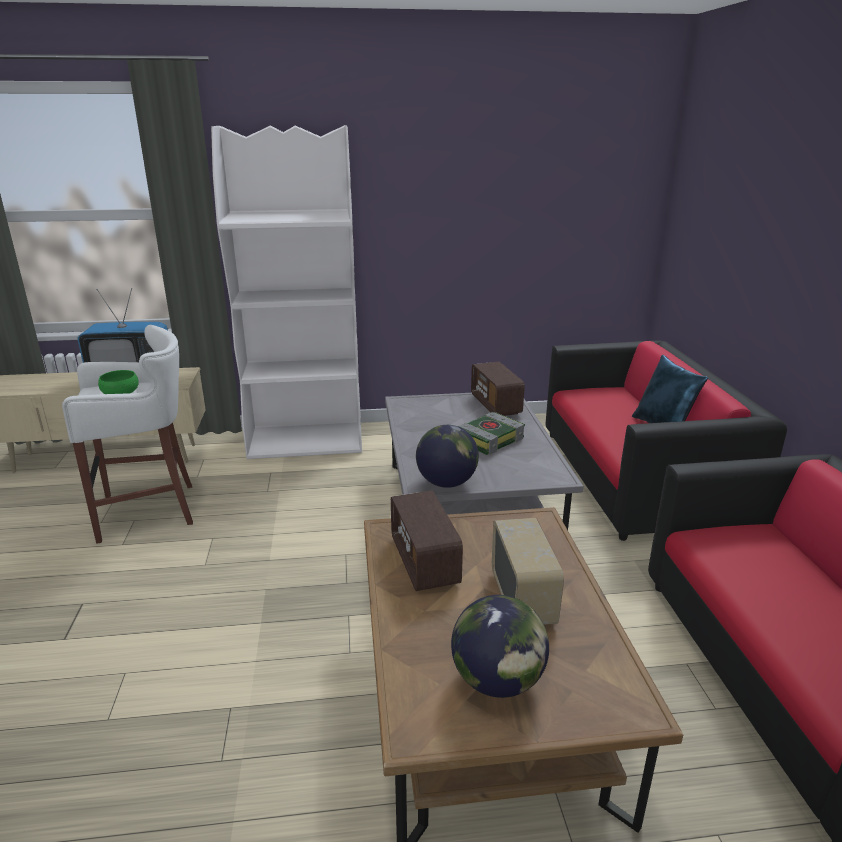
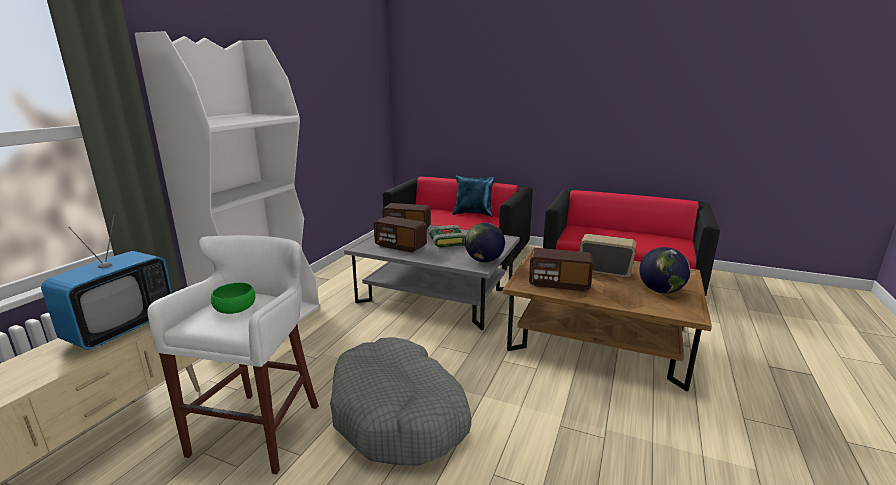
camera: 60 degrees left, 5 degrees down
none -> grey dog bed [330,337,471,466]
none -> radio [374,216,427,253]

